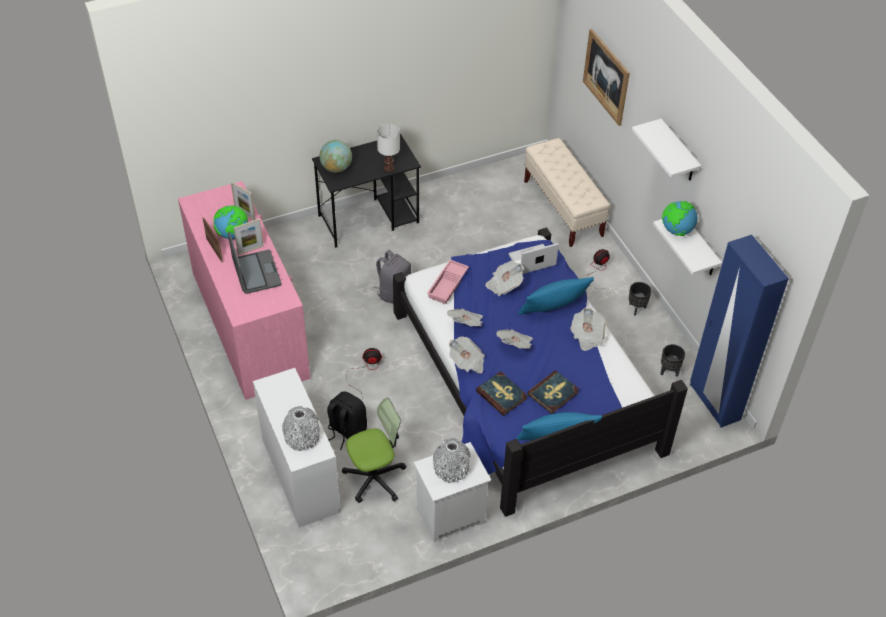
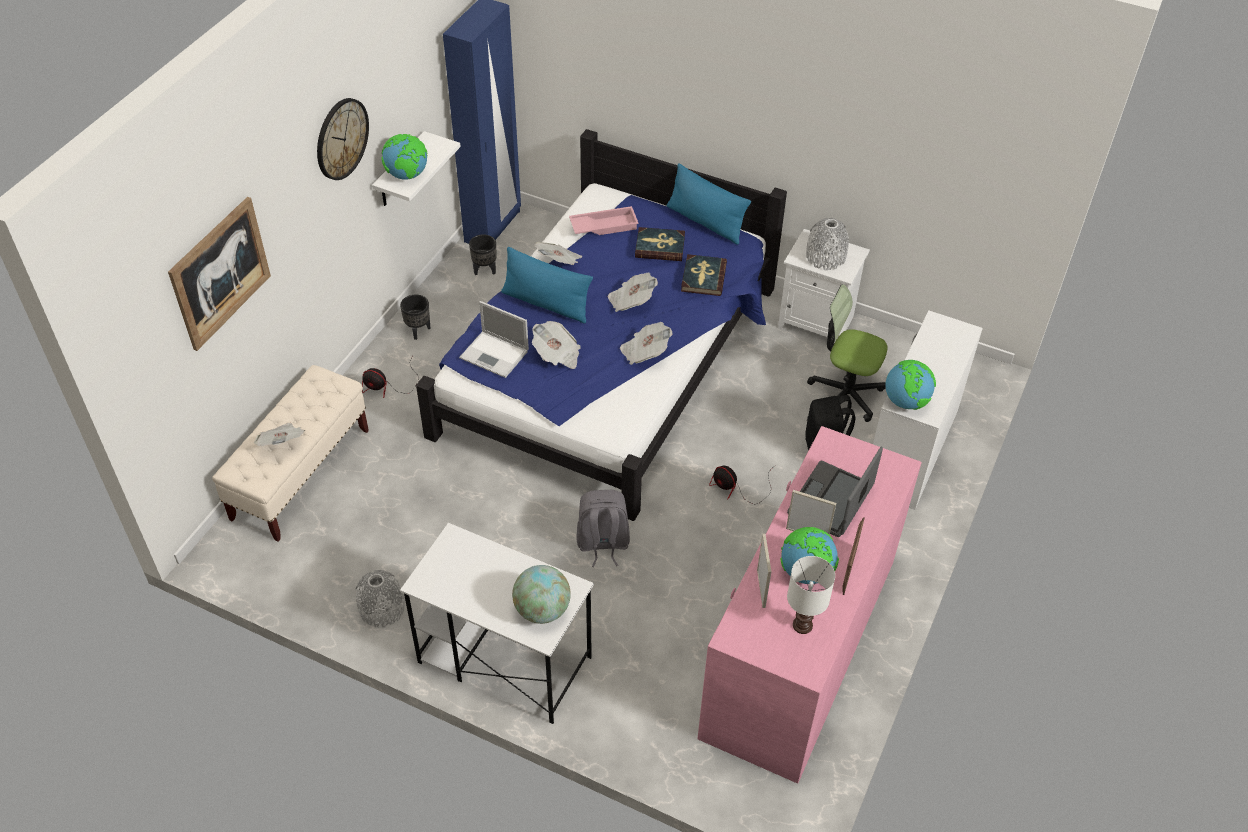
camera: 130 degrees left, 0 degrees up
grey vase [282,406,320,451] -> grey vase moved to [356,570,405,628]
black desk [312,134,421,248] -> white desk [400,523,594,724]
white table lamp [377,124,400,172] -> white table lamp moved to [787,556,835,634]
pink tray [427,260,469,304] -> pink tray moved to [569,206,639,235]
newspaper [449,337,485,374] -> newspaper moved to [254,423,305,446]
white shelf [632,119,701,181] -> wall clock [317,98,369,180]
none -> globe [886,360,936,410]

